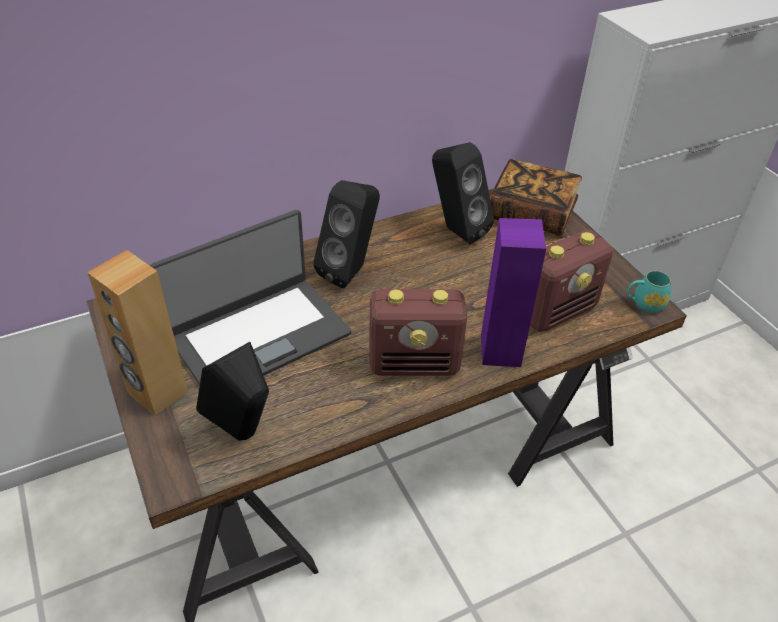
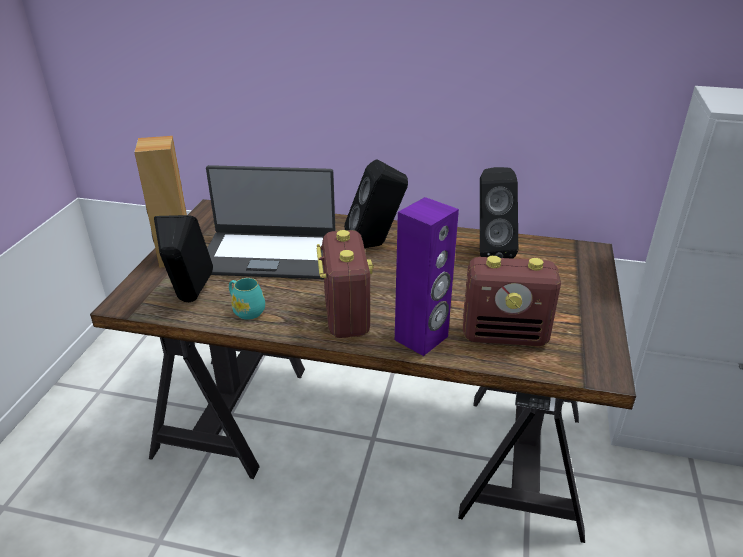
camera: 40 degrees right, 10 degrees down
radio [369,289,467,376] -> radio turned 135 degrees counterclockwise [317,230,374,338]
book [491,159,582,235] -> none
turquoise mug [627,271,671,313] -> turquoise mug moved to [229,278,265,320]

